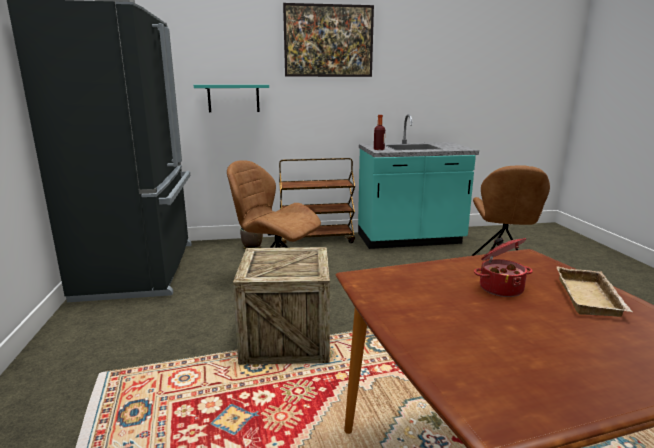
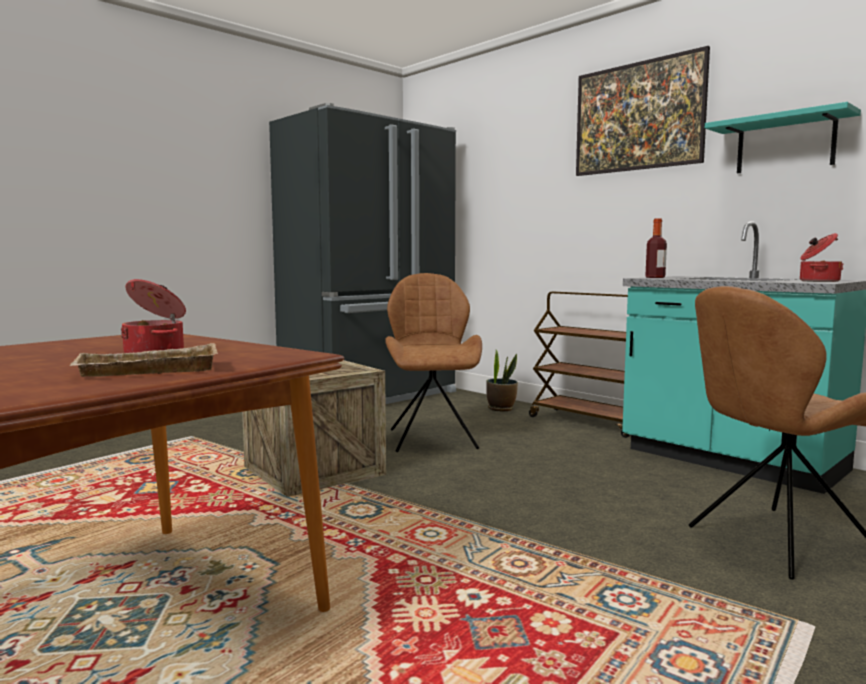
camera: 55 degrees right, 10 degrees down
turquoise shelf [194,85,269,112] -> turquoise shelf moved to [705,102,861,173]
none -> cooking pot [800,233,844,282]

